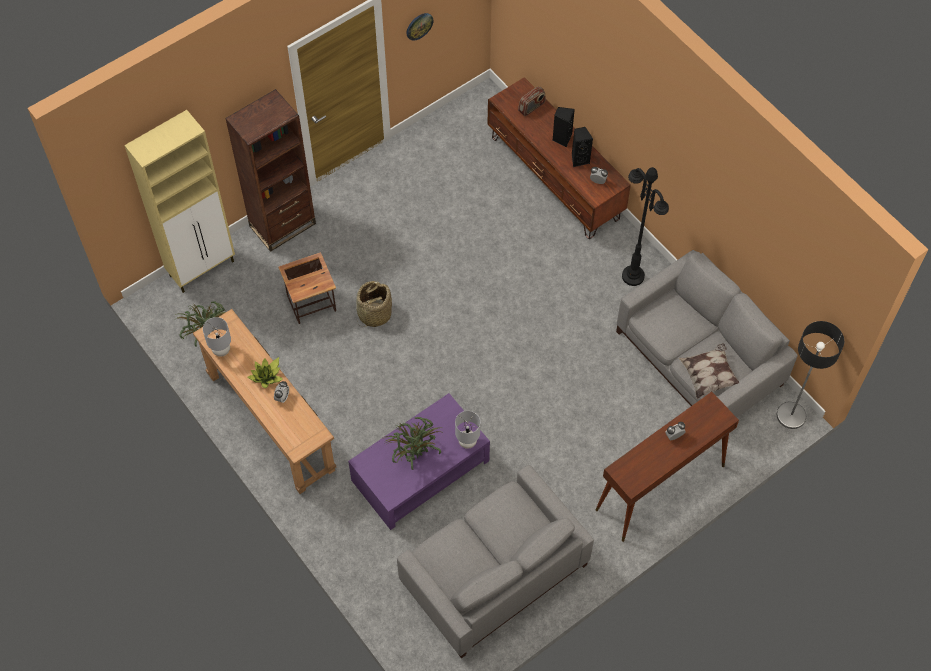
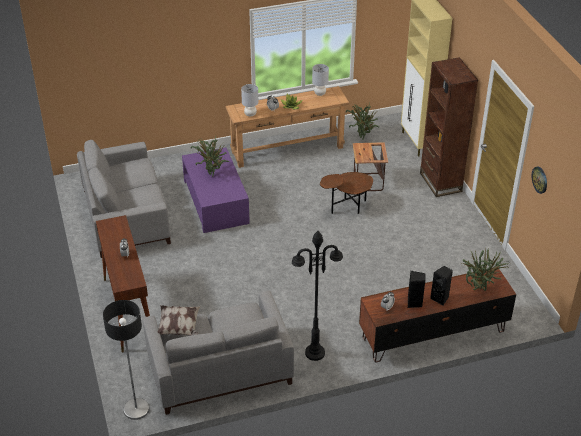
camera: 110 degrees right, 20 degrees down
basket [356,281,392,327] -> brown side table [320,172,373,214]
grey table lamp [455,411,480,449] -> grey table lamp moved to [241,84,258,116]
radio [518,86,546,116] -> potted plant [462,248,510,291]

